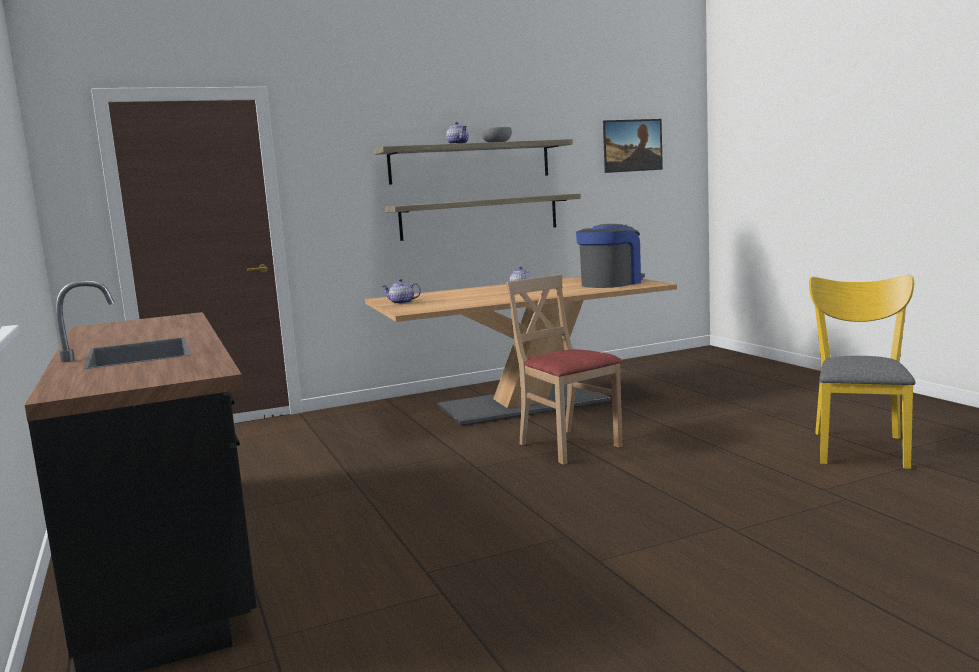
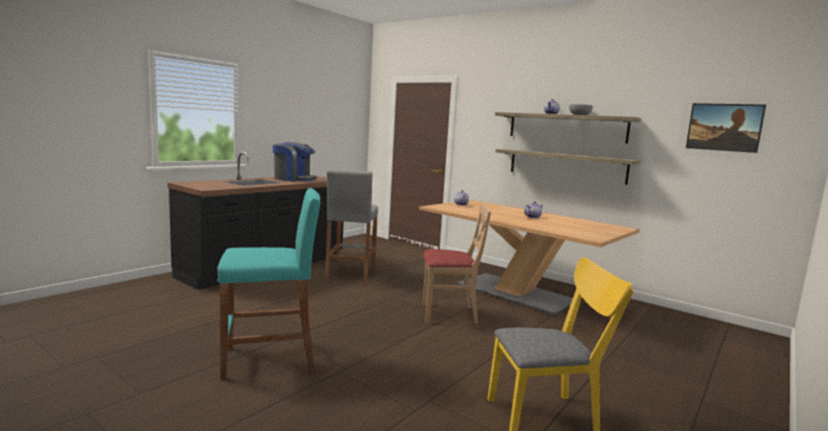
camera: 60 degrees right, 0 degrees up
beige chair [506,274,623,464] -> beige chair turned 60 degrees clockwise [423,204,491,324]
coffee machine [576,224,645,288] -> coffee machine moved to [273,142,317,182]
none -> turquoise stool [217,188,320,380]
none -> grey stool [324,169,378,285]

